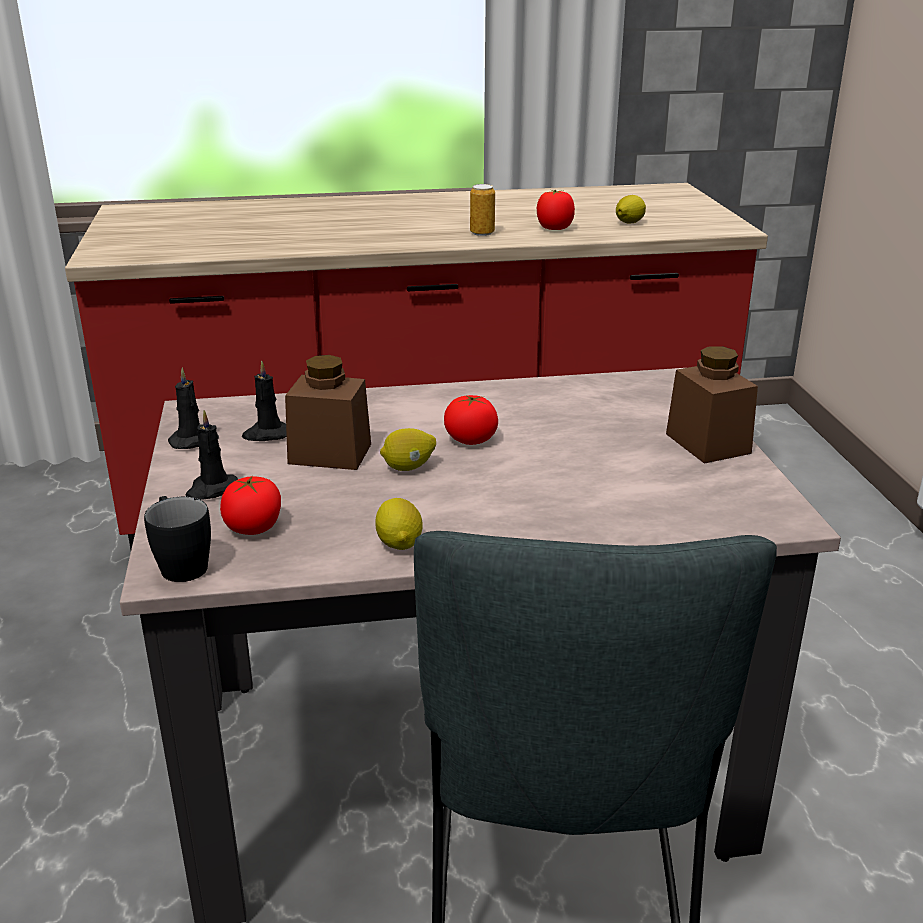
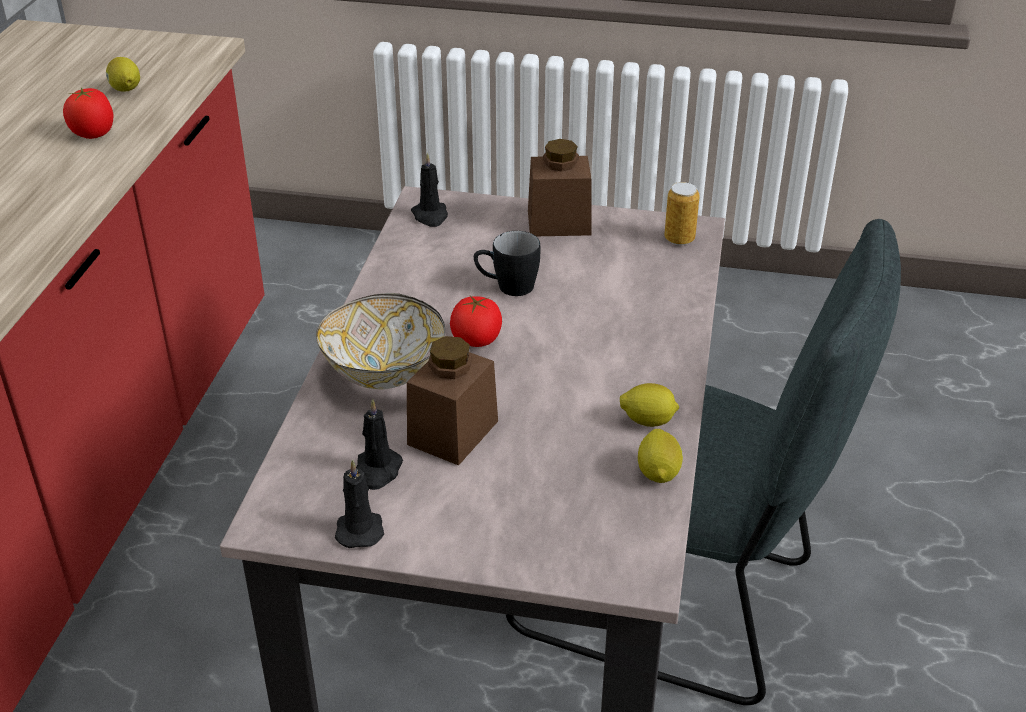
camera: 70 degrees left, 10 degrees up
black mug [144,496,211,582] -> black mug moved to [474,231,541,296]
black candle [185,410,238,500] -> black candle moved to [411,153,448,227]
tomato [220,476,281,535] -> none
lemon [380,428,436,471] -> lemon moved to [638,429,683,483]
can [470,184,495,236] -> can moved to [664,182,700,245]
none -> bowl [316,293,445,389]

